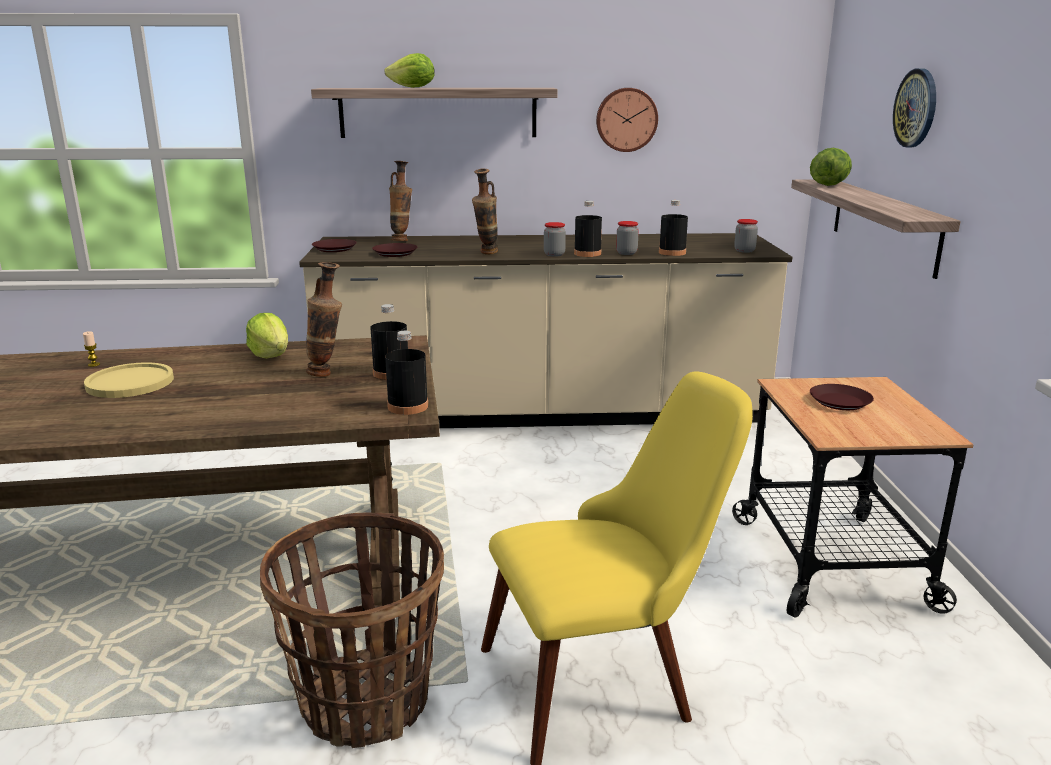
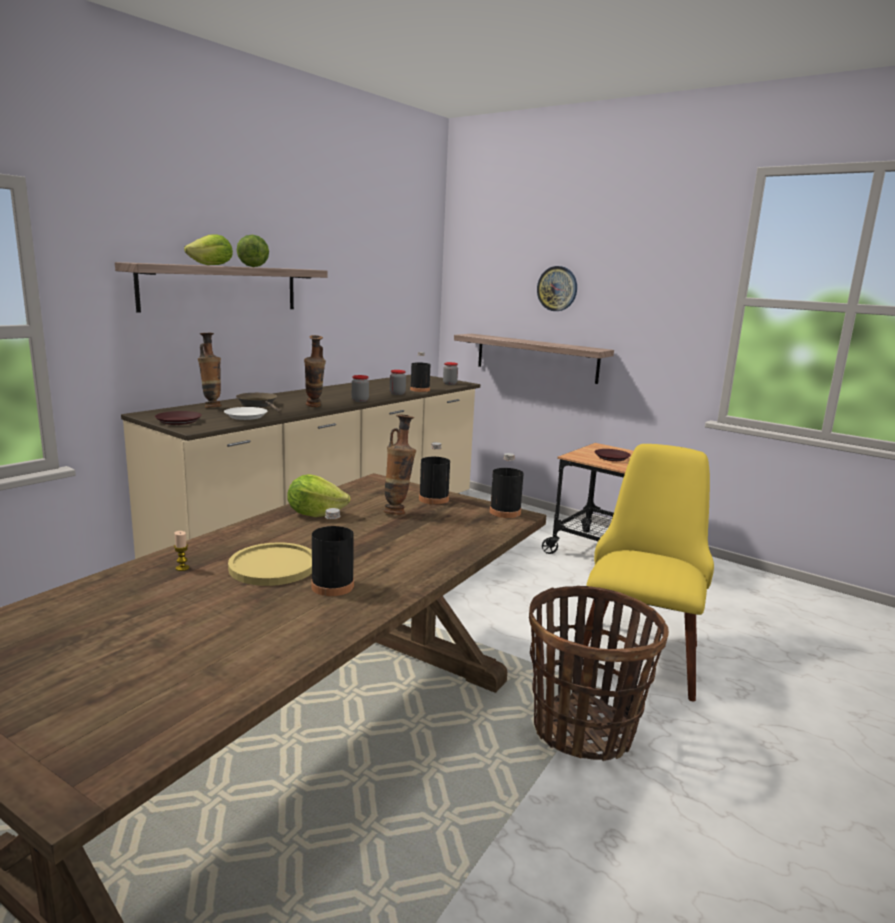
camera: 50 degrees left, 5 degrees down
brown plate [372,243,417,257] -> white plate [224,407,267,420]
black bottle [574,201,602,257] -> black bottle moved to [311,508,354,596]
wall clock [596,88,658,152] -> none
lettuce [810,148,852,186] -> lettuce moved to [237,235,269,267]
none -> brown frying pan [236,393,281,413]

